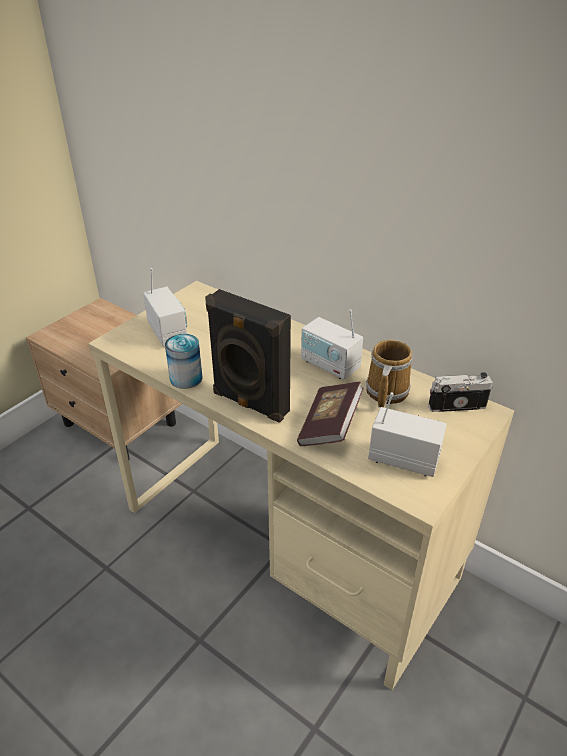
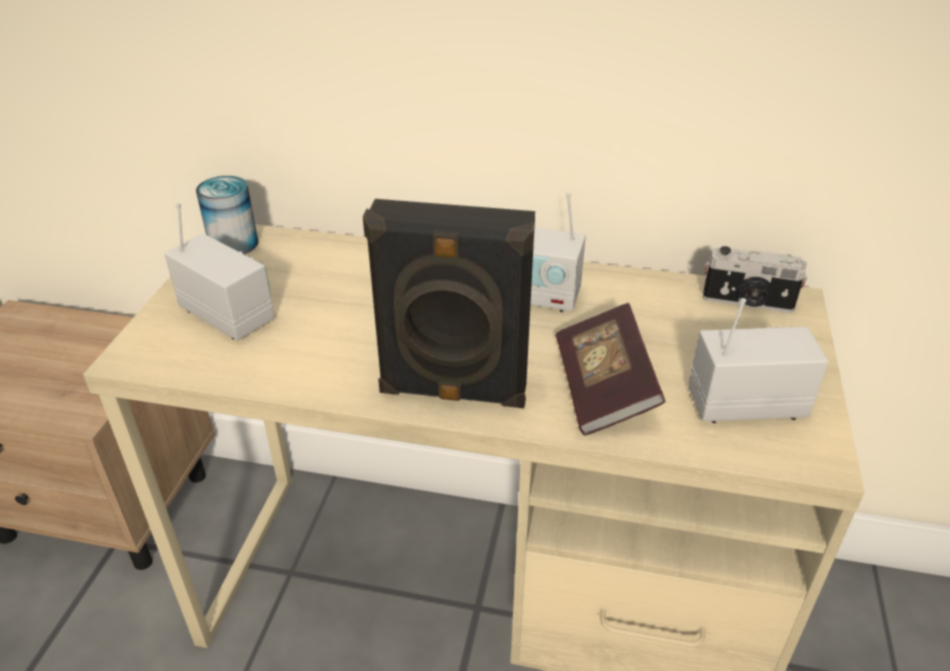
camera: 25 degrees left, 0 degrees up
can [165,334,202,389] -> can moved to [196,176,258,255]
mug [366,340,413,408] -> none
camera [428,372,493,412] -> camera turned 135 degrees counterclockwise [703,246,807,313]

